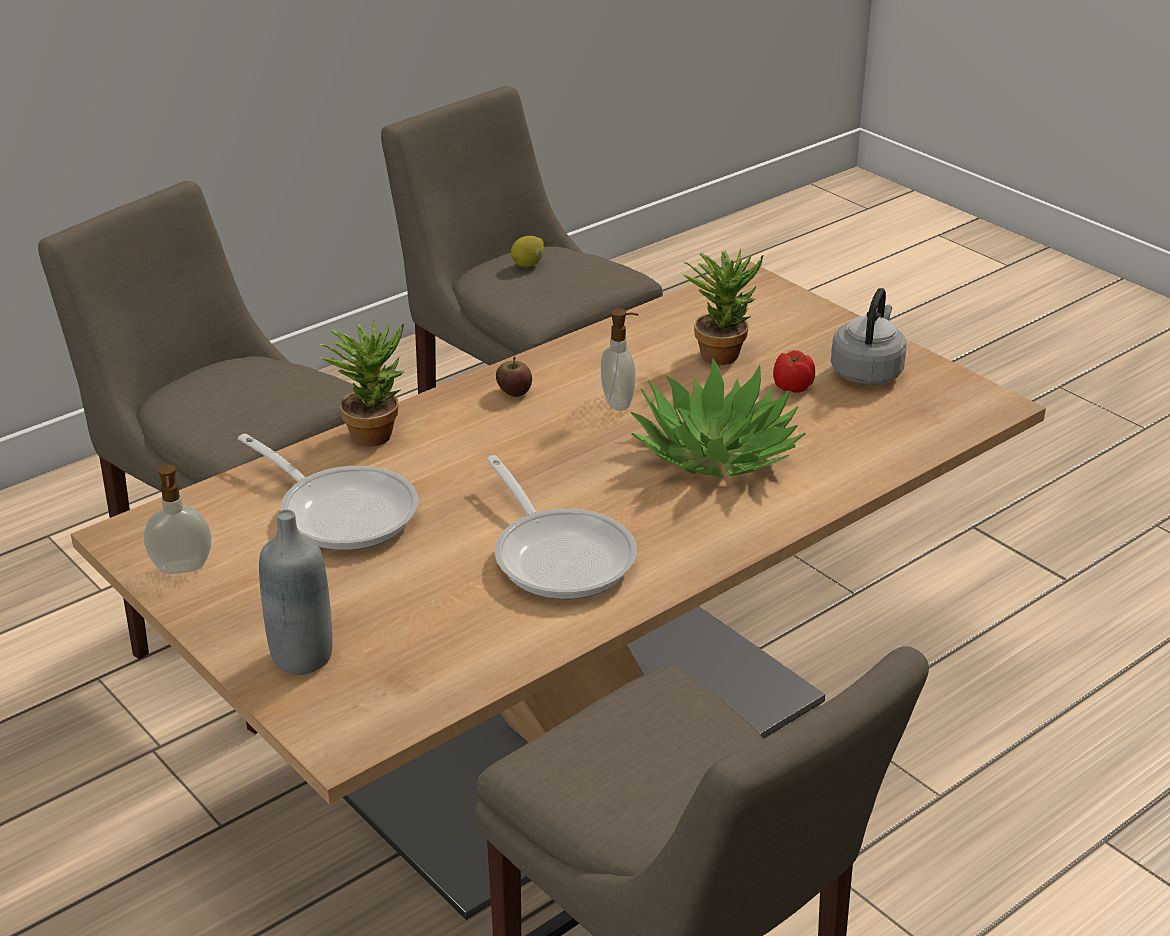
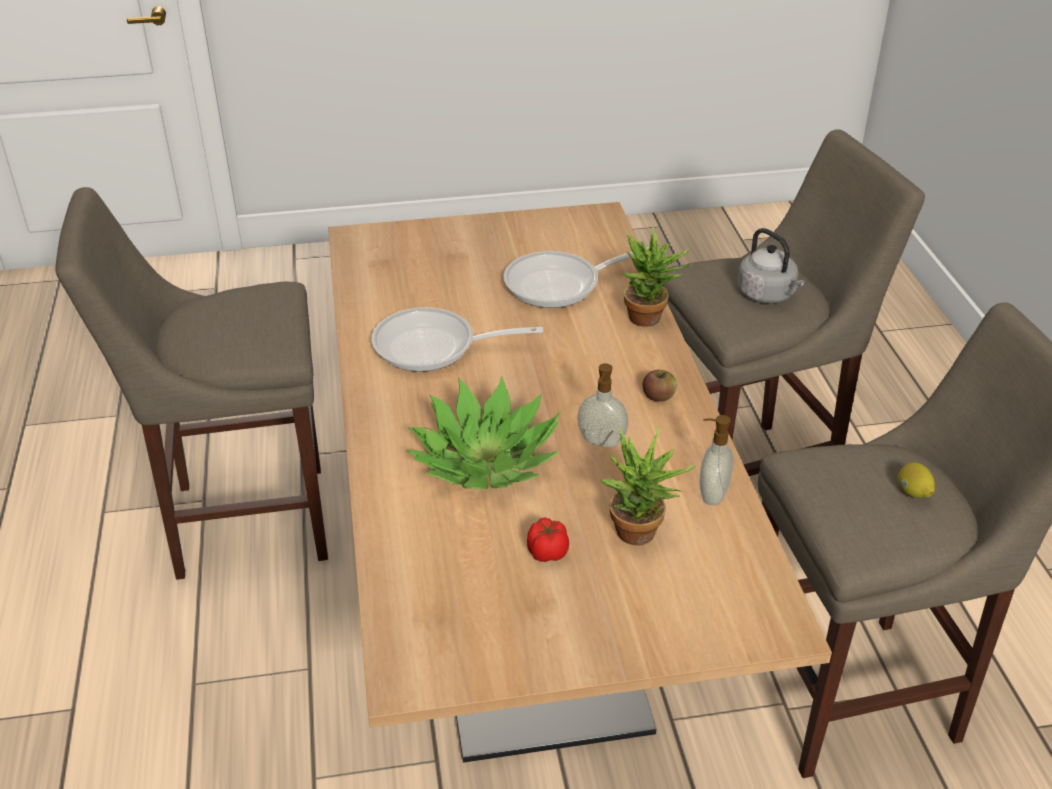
camera: 120 degrees right, 5 degrees up
soap dispenser [144,464,212,574] -> soap dispenser moved to [700,415,733,505]
grey bottle [259,510,333,675] -> none
grey kettle [831,288,907,385] -> grey kettle moved to [738,228,805,304]

